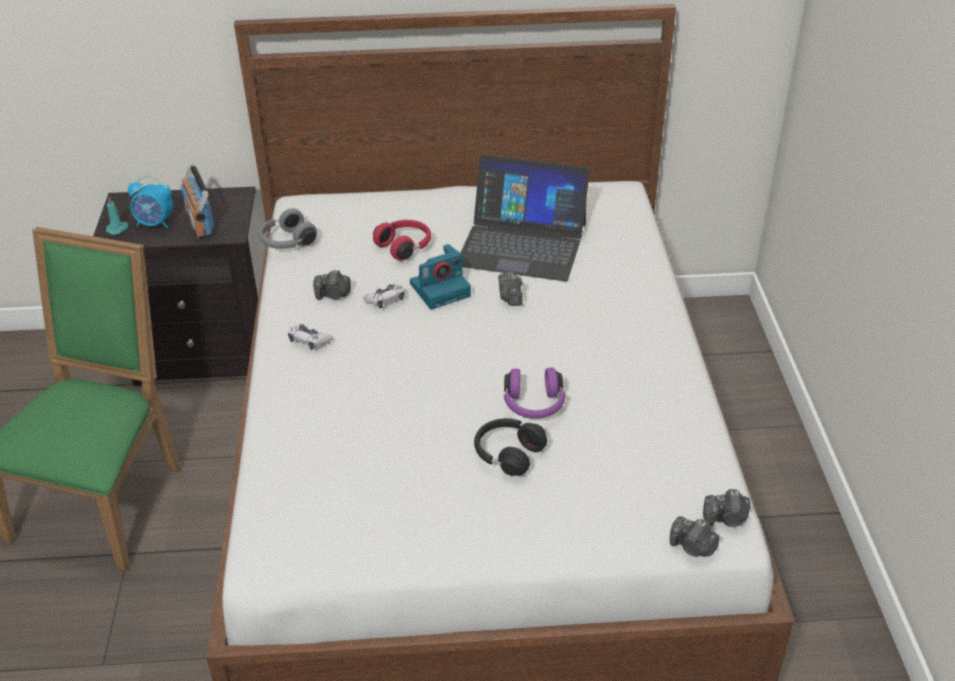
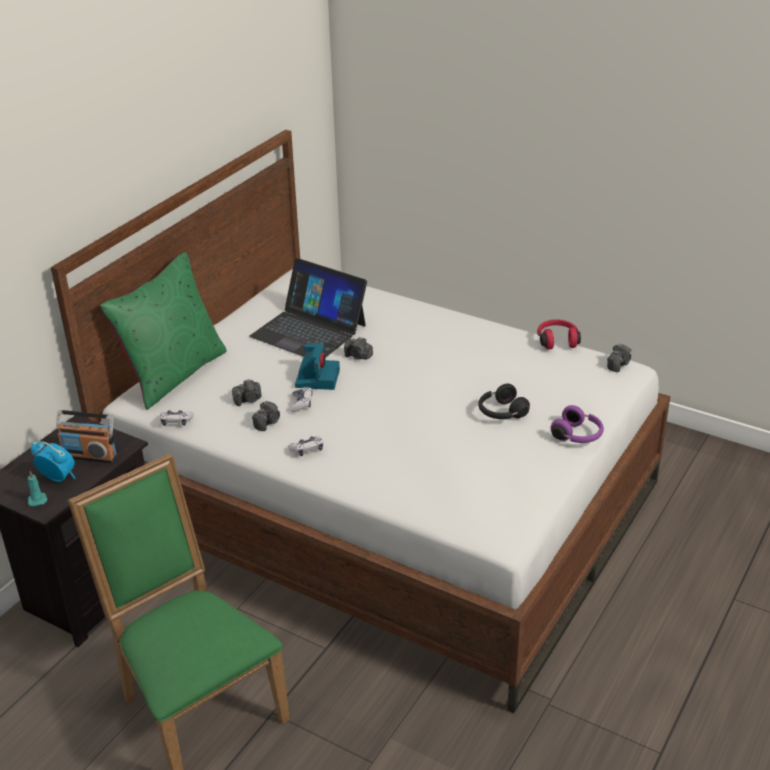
camera: 55 degrees left, 5 degrees down
alarm clock [128,176,173,229] -> alarm clock turned 105 degrees counterclockwise [31,441,76,482]
grey headphones [259,208,317,249] -> game controller [159,410,194,426]
red headphones [373,220,431,261] -> red headphones moved to [537,319,581,350]
laptop [460,155,590,281] -> laptop turned 75 degrees clockwise [249,258,367,358]
purple headphones [504,368,566,419] -> purple headphones moved to [550,405,604,443]
camera [670,516,720,557] -> camera moved to [232,379,261,406]
none -> green pillow [100,252,227,410]

